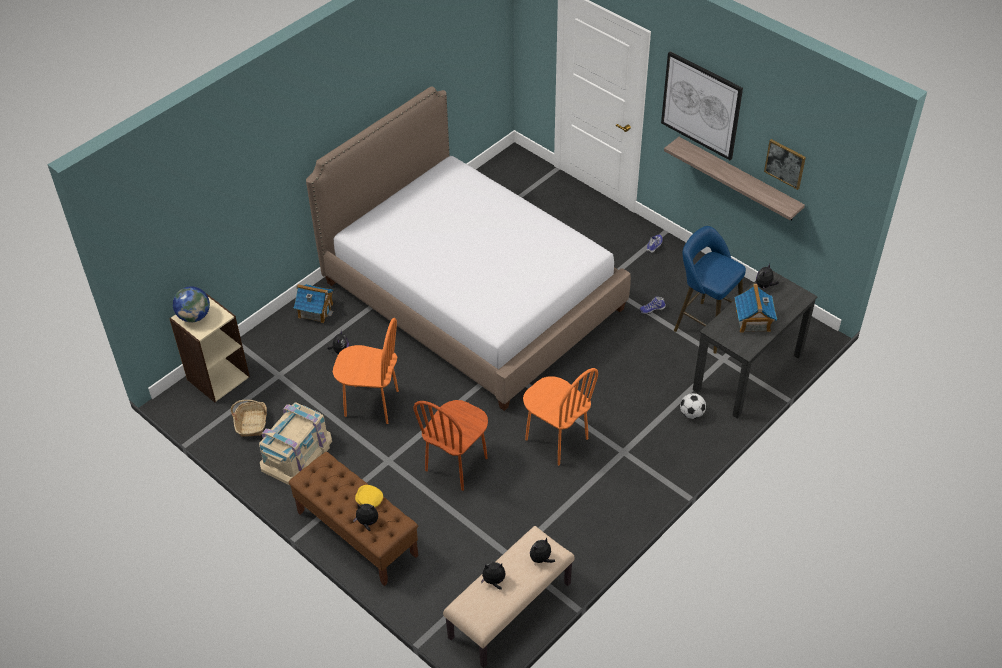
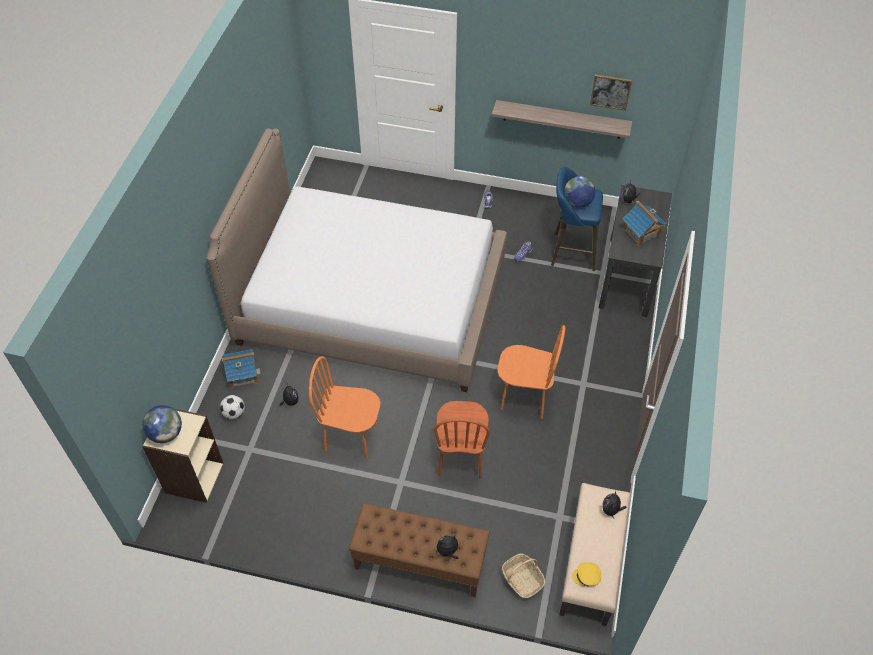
camera: 30 degrees left, 5 degrees up
basket [231,400,267,437] -> basket moved to [502,553,546,598]
beige storage box [259,402,332,485] -> none
orange chair [333,318,399,424] -> orange chair turned 150 degrees counterclockwise [309,356,381,459]
yellow cap [355,485,383,507] -> yellow cap moved to [572,562,601,586]
plush toy [481,562,506,590] -> none
picture [661,51,743,160] -> none
football [680,393,706,419] -> football moved to [220,395,245,419]
none -> globe [564,176,596,208]

